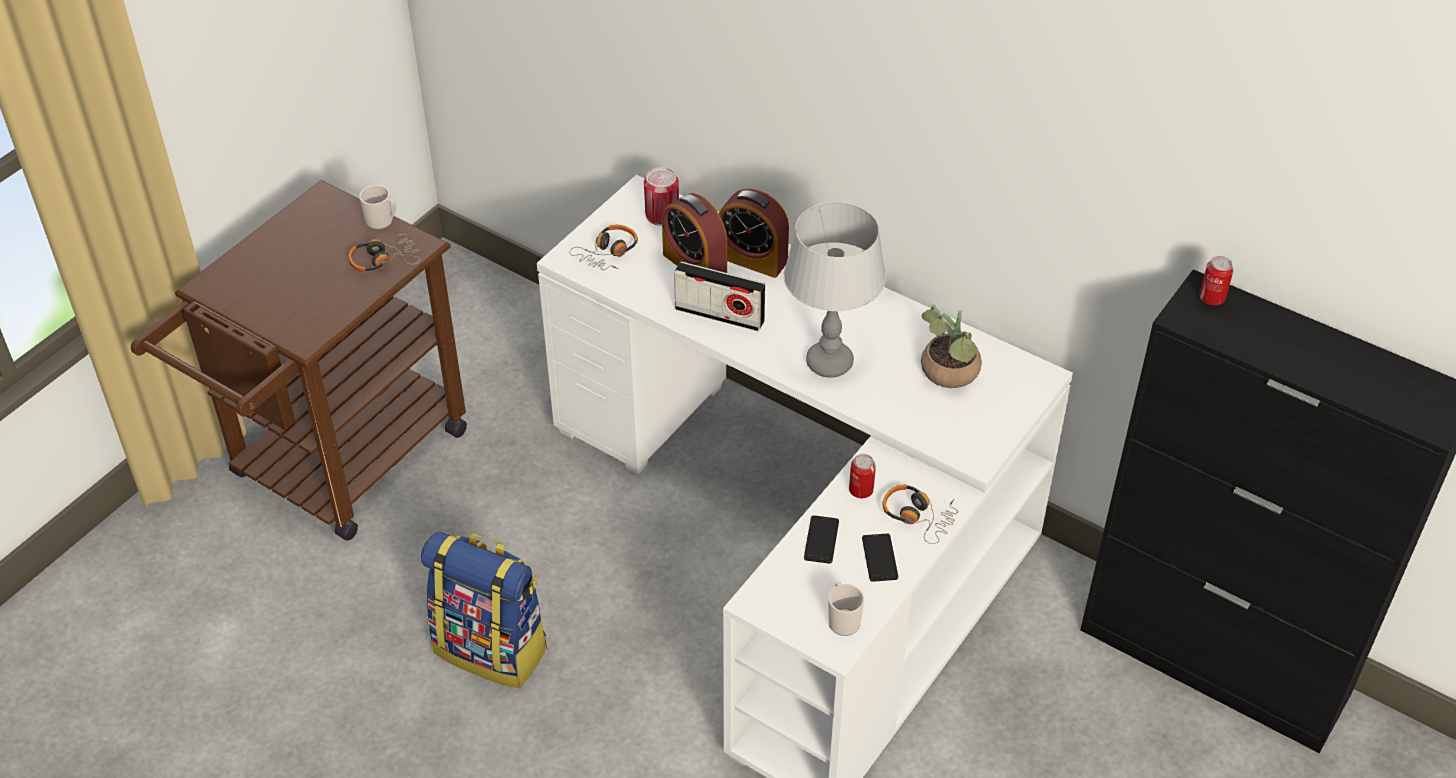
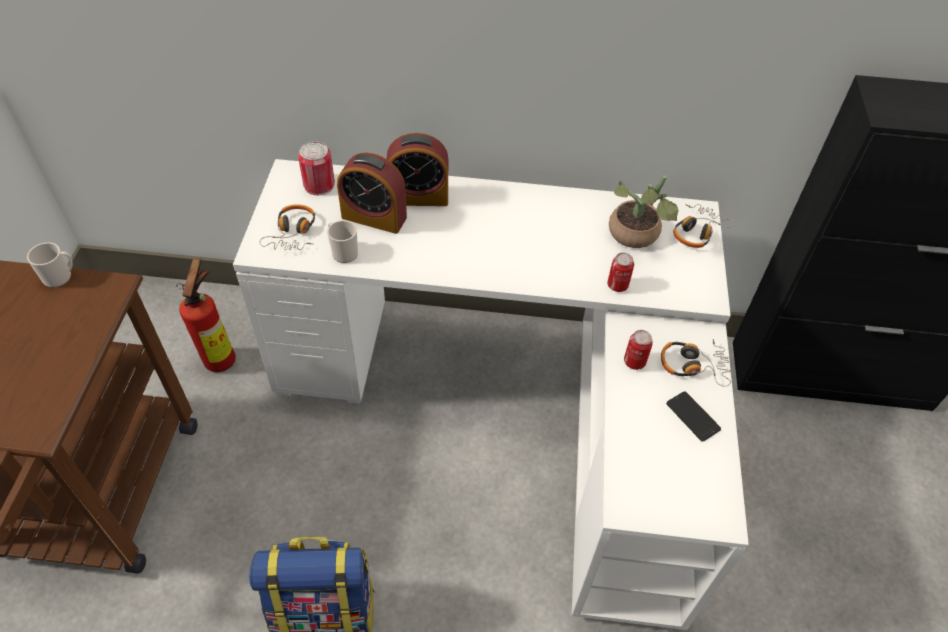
camera: 30 degrees left, 5 degrees up
headphones [349,230,420,272] -> headphones moved to [673,204,734,248]
radio [674,261,765,331] -> none
grey table lamp [784,202,886,378] -> none
phone [804,515,839,564] -> none
mug [828,582,864,636] -> mug moved to [327,220,358,263]
can [1199,256,1233,305] -> can moved to [607,252,634,292]
none -> fire extinguisher [176,258,236,372]

